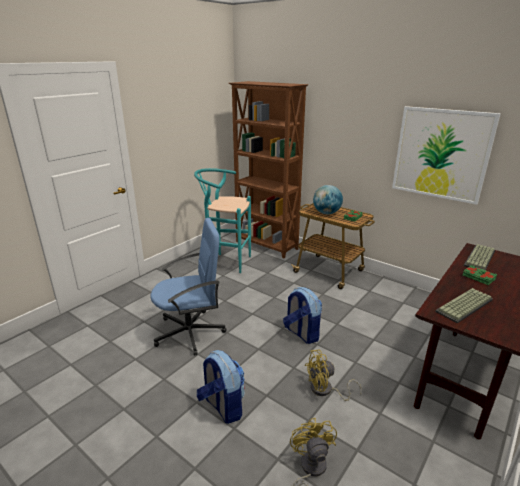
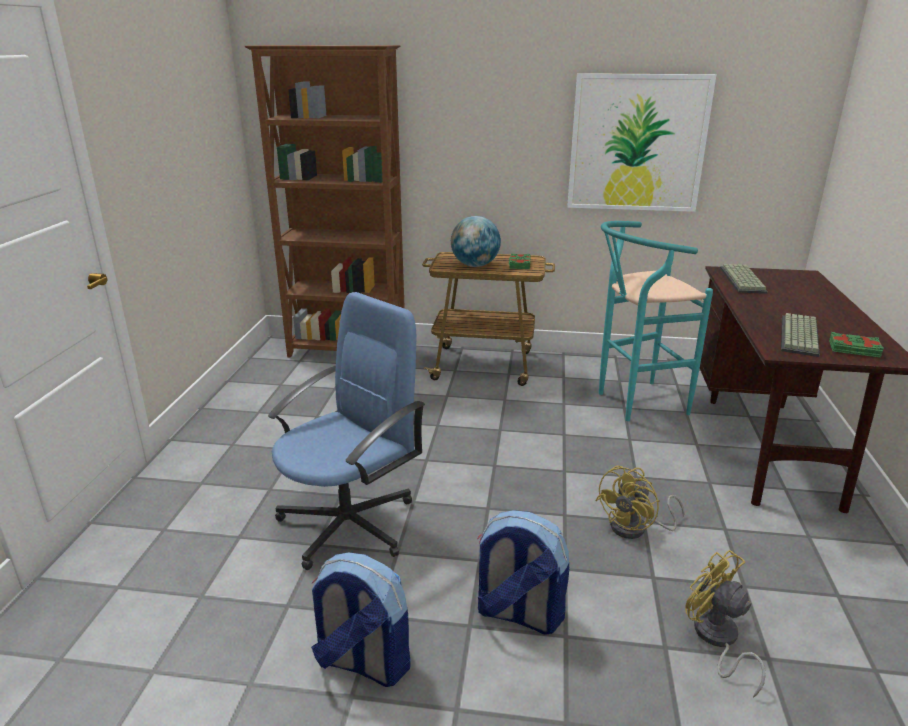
camera: 30 degrees left, 0 degrees up
turquoise stool [194,168,251,273] -> turquoise stool moved to [599,221,713,421]
backpack [283,287,322,344] -> backpack moved to [311,552,411,687]
green book [463,265,497,285] -> green book moved to [829,332,884,358]

